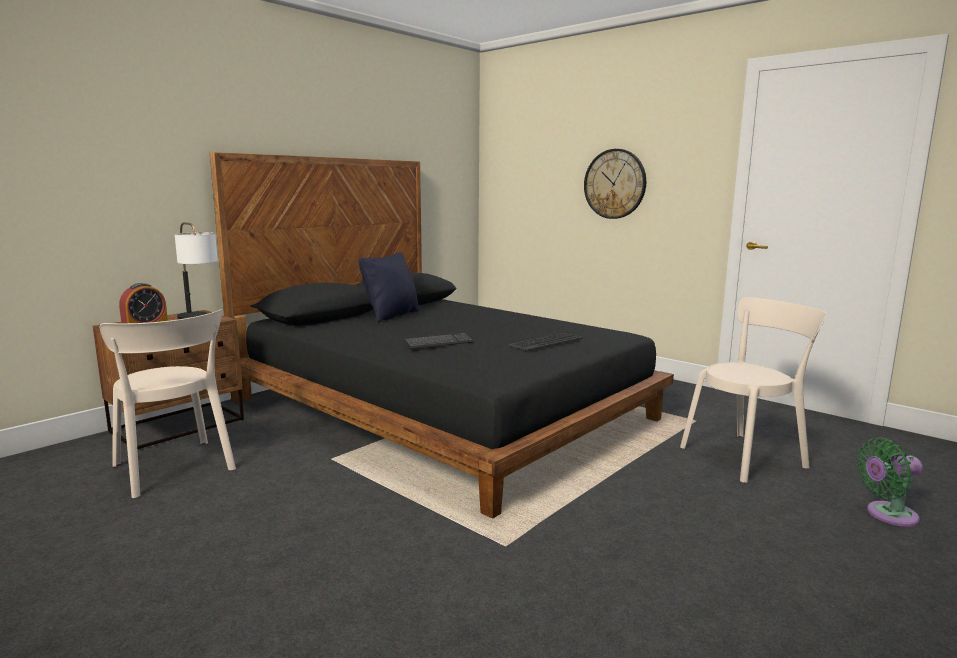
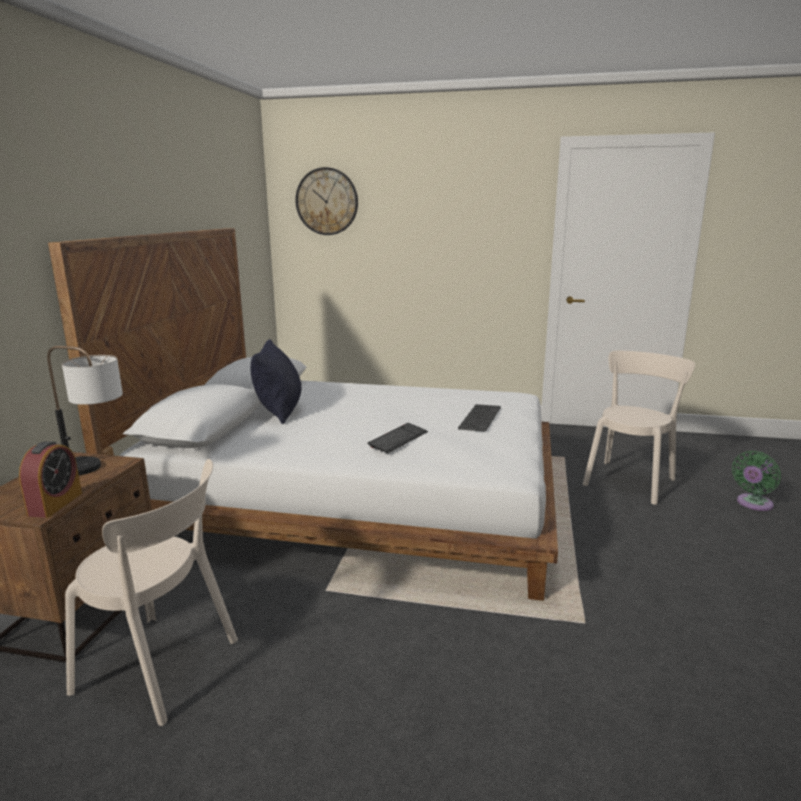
camera: 30 degrees left, 5 degrees up
black bed [210,152,674,519] -> white bed [48,228,558,601]
wall clock [584,149,646,219] -> wall clock moved to [295,167,358,235]

